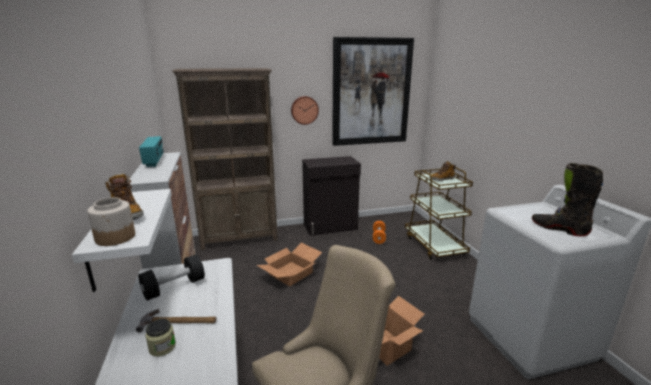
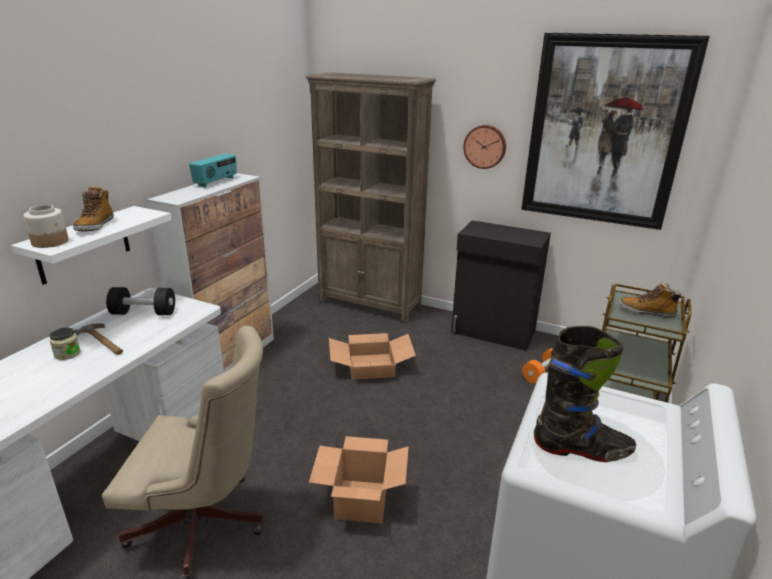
camera: 40 degrees right, 5 degrees up
black boot [532,163,603,236] -> black boot turned 105 degrees clockwise [534,326,636,462]

